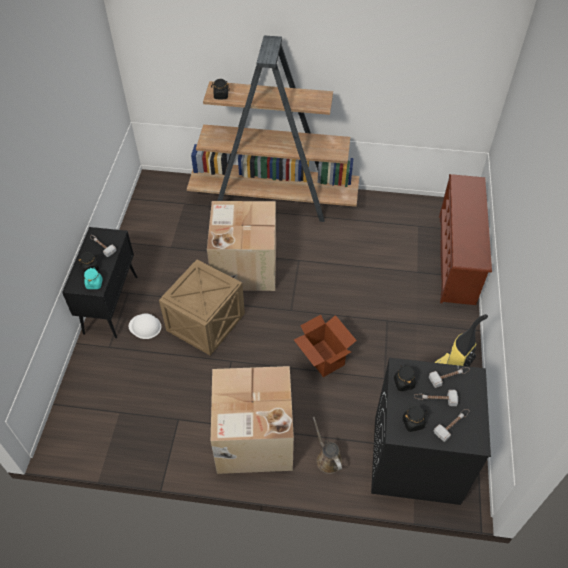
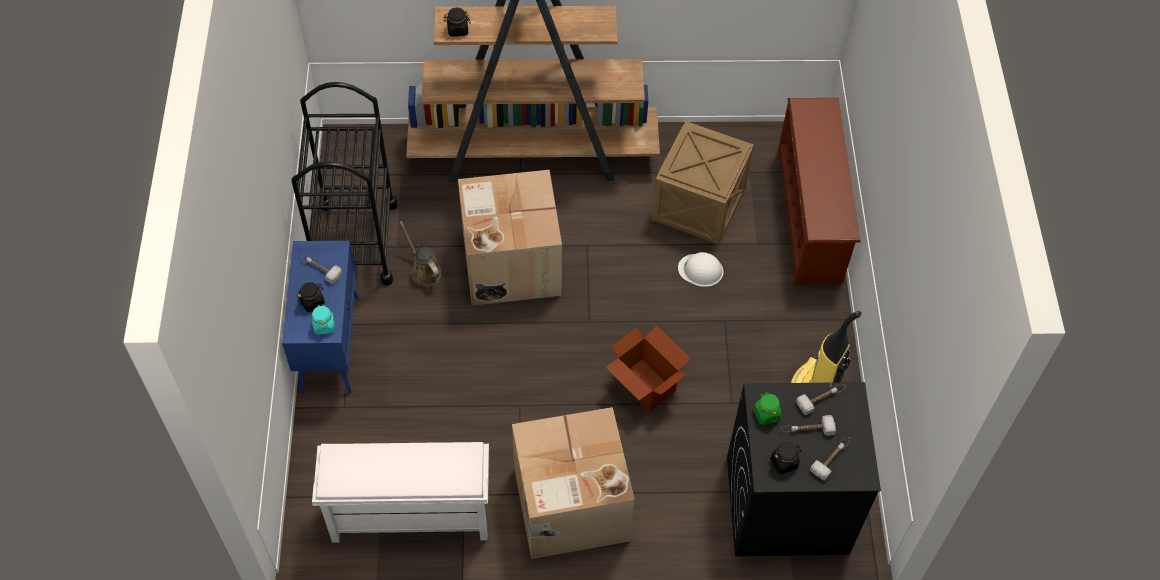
camera: 10 degrees left, 5 degrees up
black cabinet [62,227,137,338] -> blue cabinet [282,241,359,394]
white hard hat [129,313,161,339] -> white hard hat moved to [678,252,723,287]
crate [159,260,245,355] -> crate moved to [652,121,754,244]
brown watering can [313,417,342,474] -> brown watering can moved to [400,221,441,286]
black jar [394,365,416,391] -> green jar [753,392,782,425]
none -> black cart [291,82,398,285]
none -> white bench [312,442,489,543]

